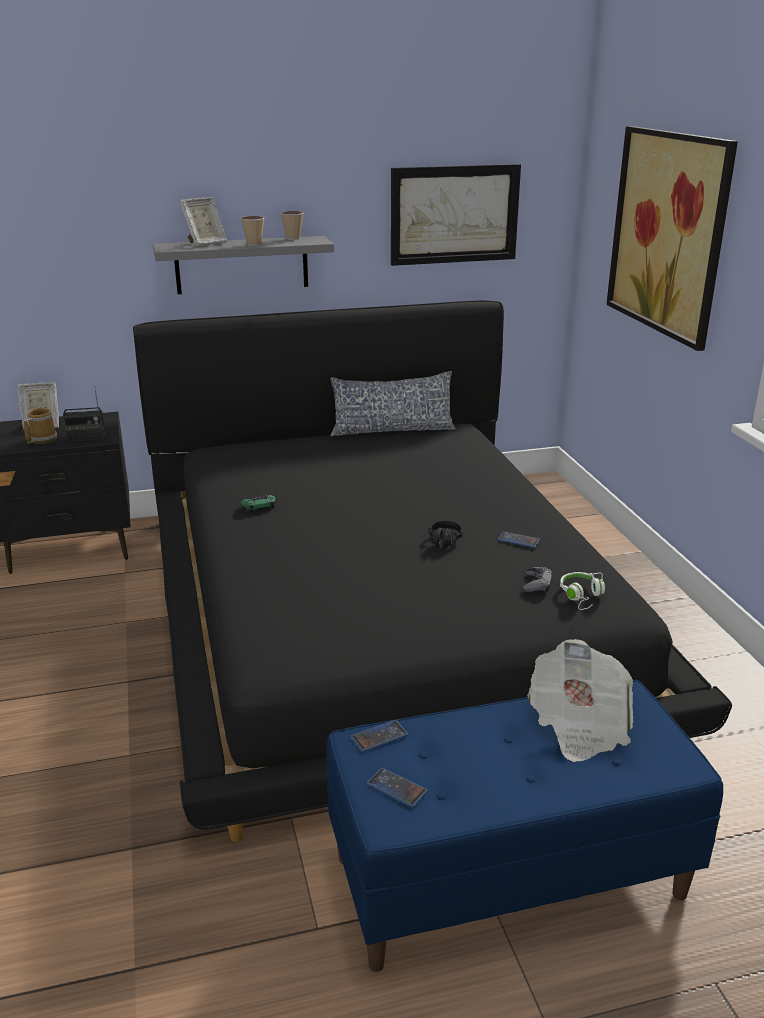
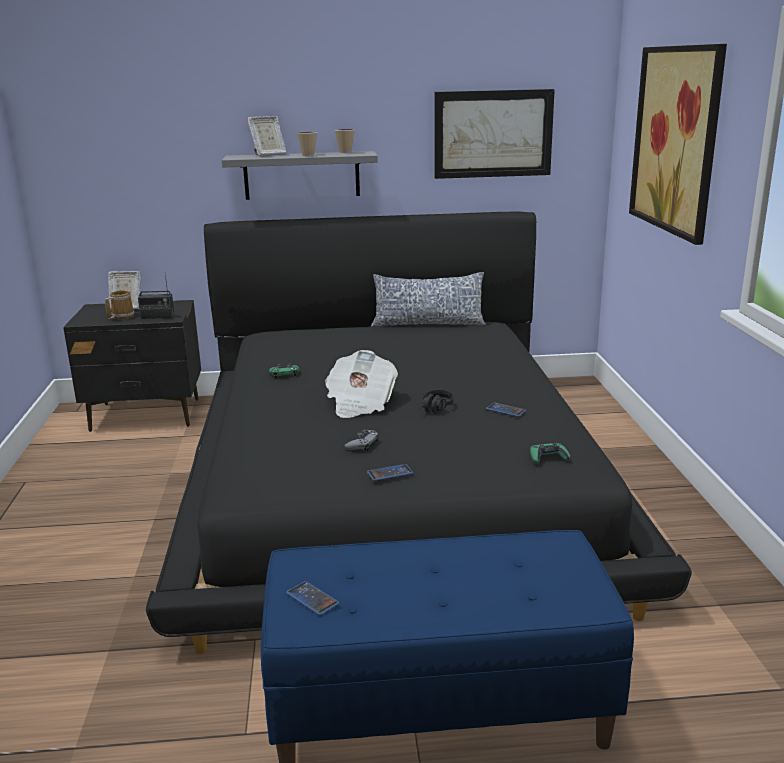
camera: 10 degrees right, 5 degrees down
phone [350,720,408,752] -> phone moved to [367,464,413,481]
grey game controller [522,567,552,592] -> grey game controller moved to [344,429,379,451]
newspaper [528,639,633,762] -> newspaper moved to [325,350,398,418]
white headphones [560,572,605,610] -> green game controller [530,443,570,464]

